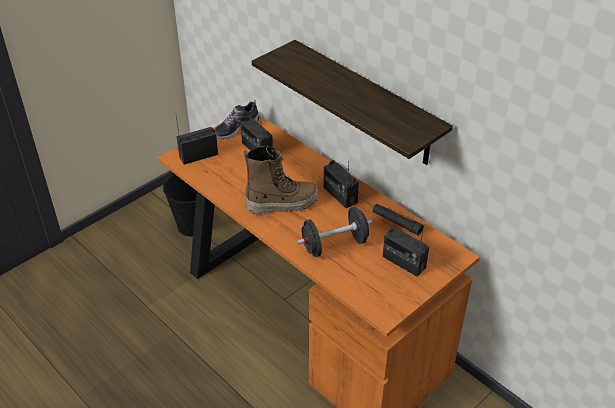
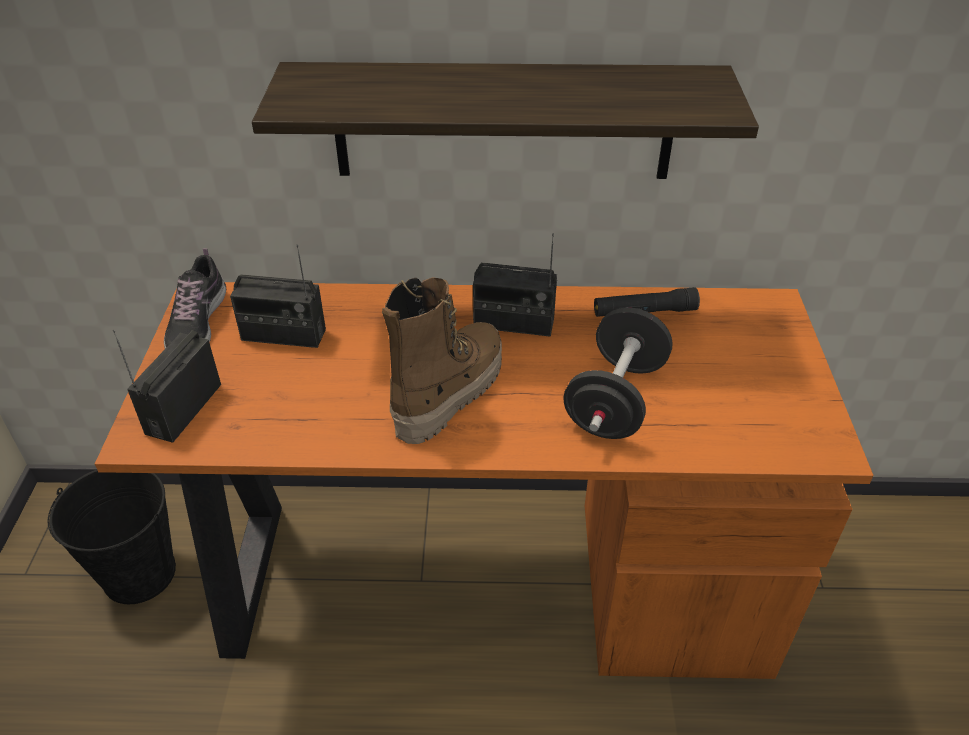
camera: 45 degrees left, 0 degrees up
radio [383,227,429,277] -> none

